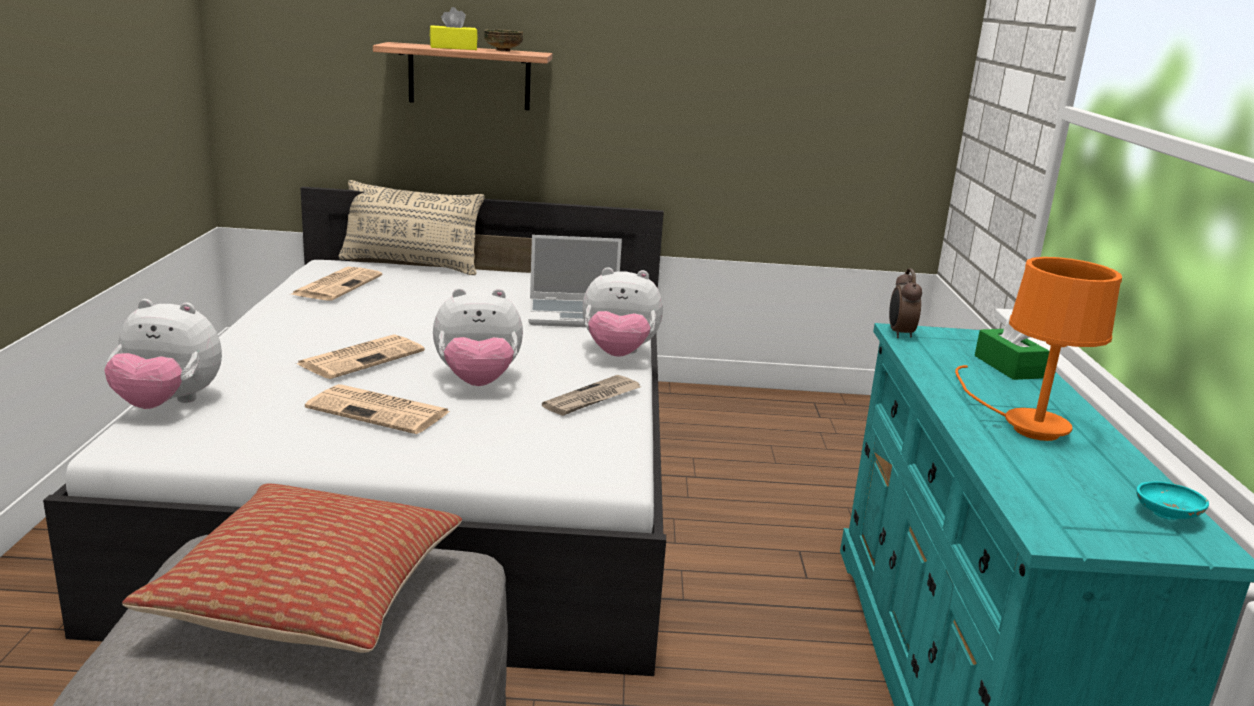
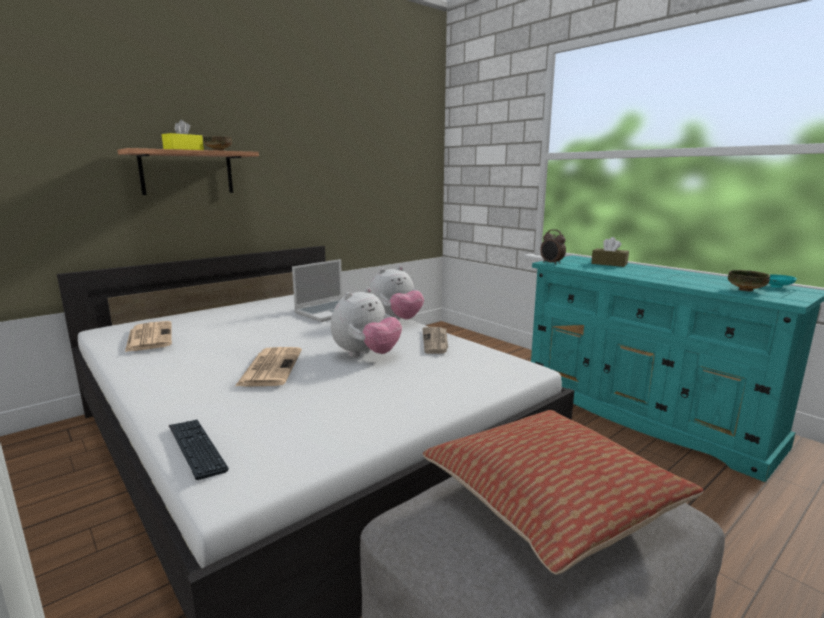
camera: 40 degrees left, 5 degrees down
plush toy [104,299,222,409] -> keyboard [169,420,229,480]
newspaper [305,384,451,434] -> none
beige pillow [339,180,485,275] -> none
orange table lamp [955,257,1122,441] -> none
green tissue box [975,314,1049,380] -> brown tissue box [591,237,629,267]
none -> bowl [728,270,770,291]

